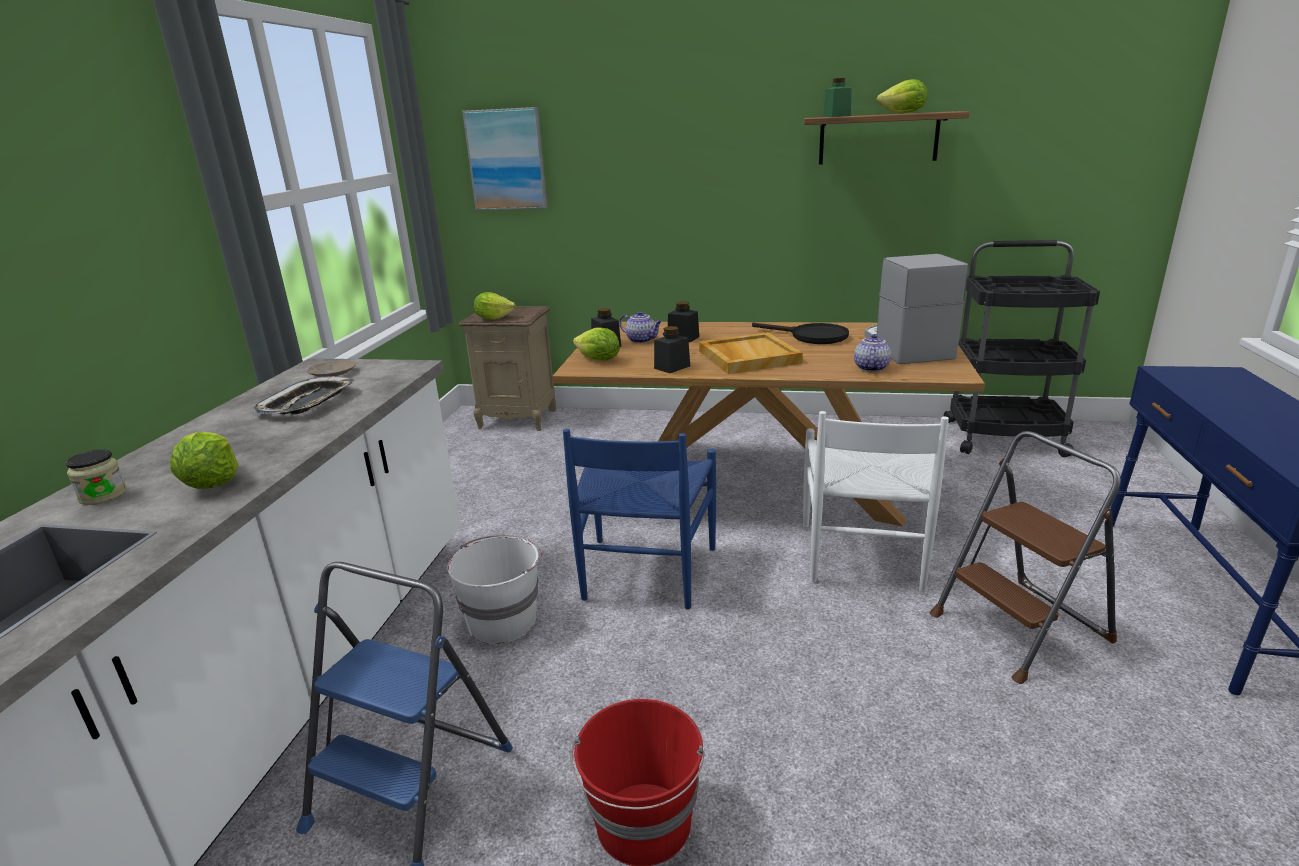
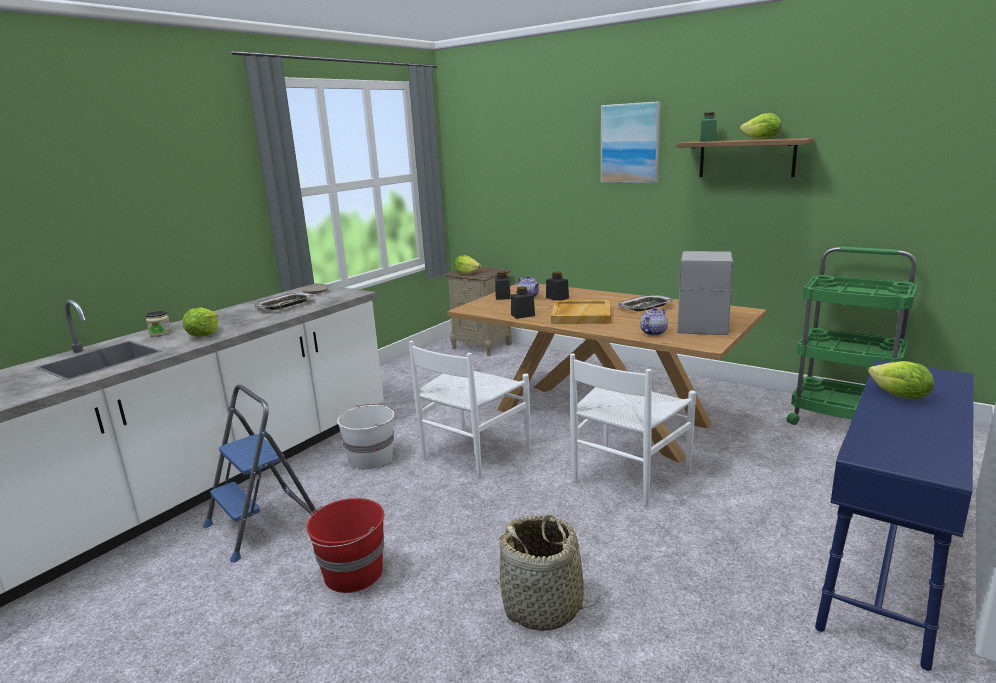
camera: 25 degrees right, 5 degrees down
picture [462,107,548,210] -> picture moved to [601,101,661,183]
blue chair [563,429,716,610] -> white chair [409,341,530,478]
lettuce [573,328,620,361] -> lettuce moved to [868,361,934,399]
black frying pan [752,323,849,344] -> tray [618,295,674,311]
brown step ladder [929,431,1121,684] -> none
black cart [944,240,1100,457] -> green cart [786,247,918,425]
none -> basket [496,515,599,631]

